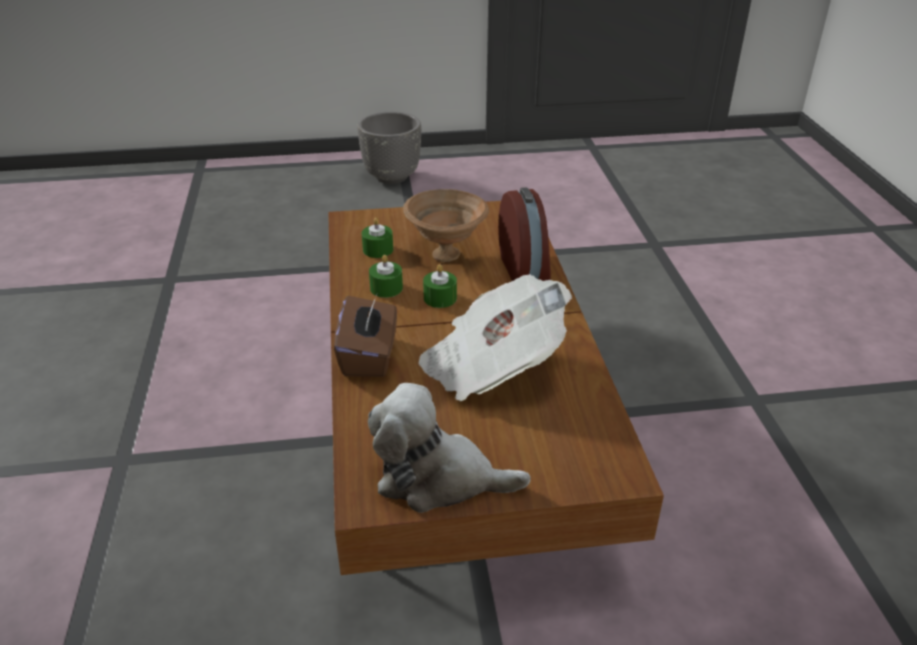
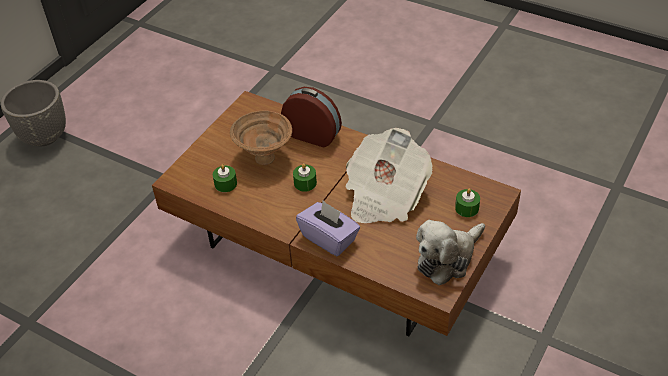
camera: 50 degrees left, 10 degrees up
brown tissue box [334,296,397,377] -> purple tissue box [296,201,360,256]
green candle [369,255,403,298] -> green candle moved to [455,188,480,217]

